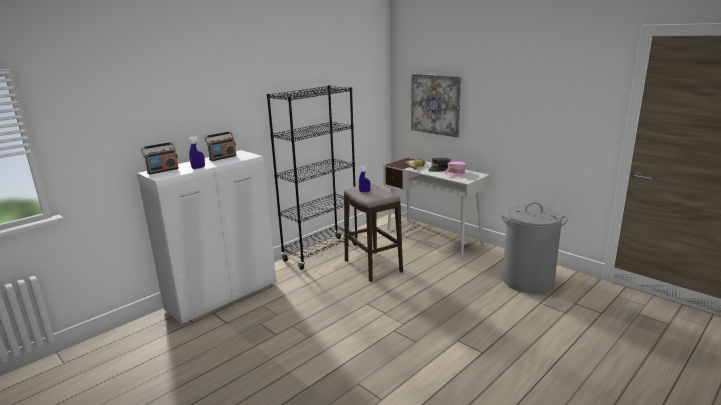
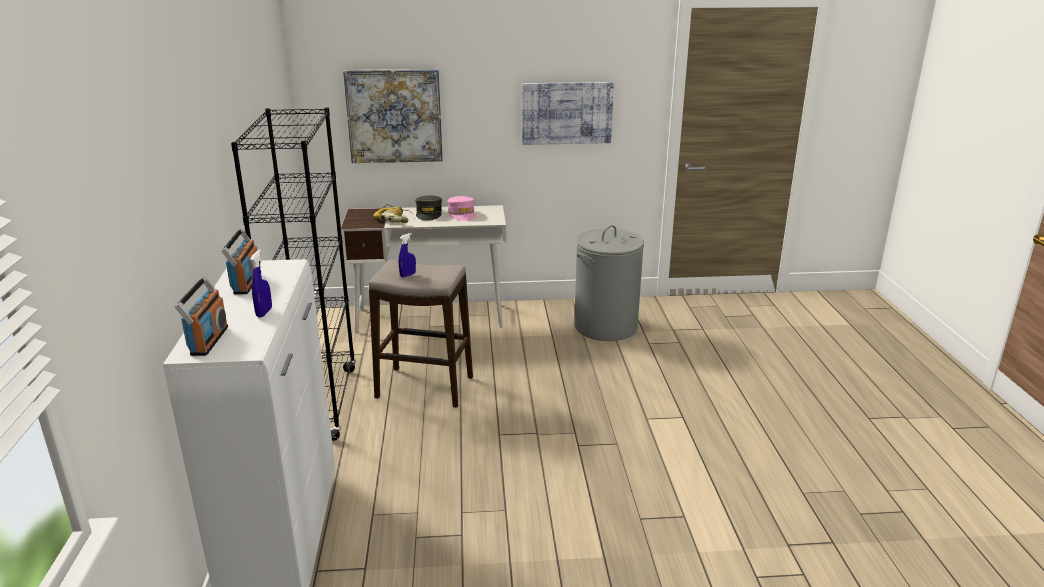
camera: 50 degrees left, 5 degrees up
none -> picture [522,82,614,145]

